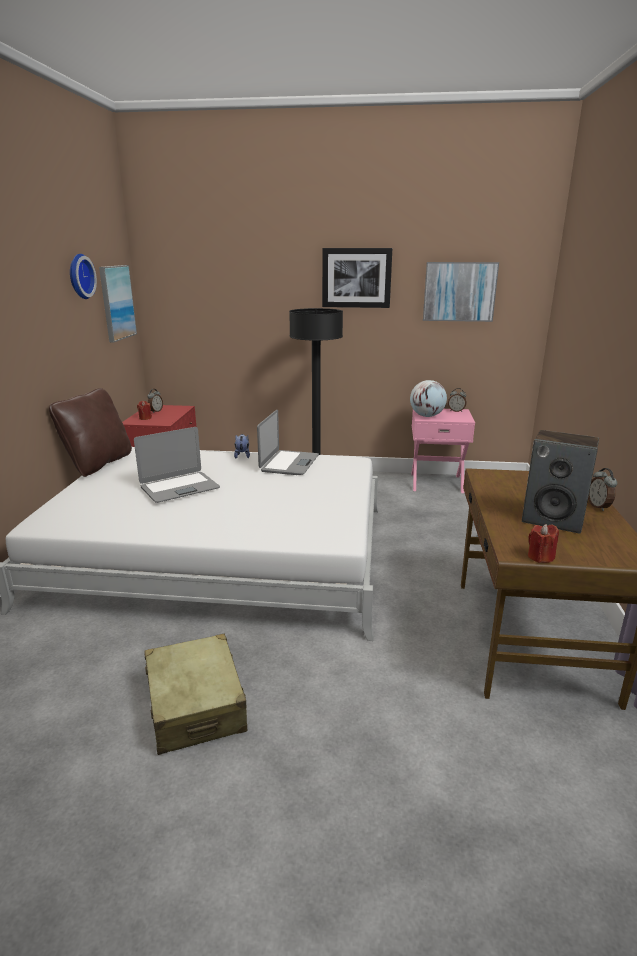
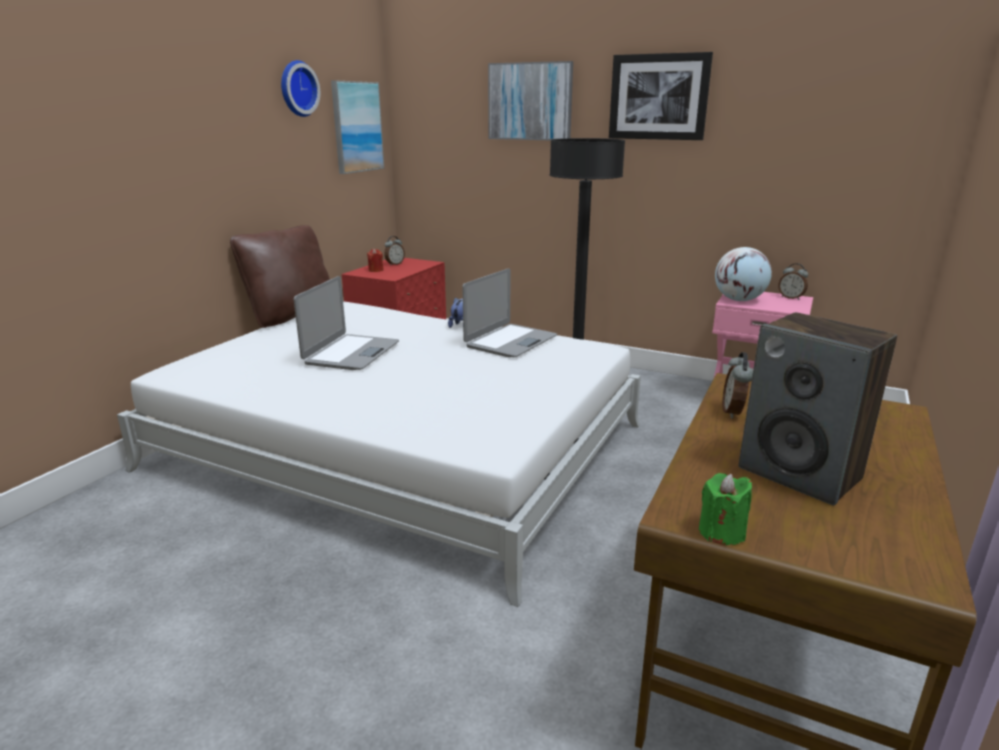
camera: 20 degrees right, 0 degrees up
laptop [134,427,220,503] -> laptop turned 60 degrees counterclockwise [294,276,399,370]
beige suitcase [144,634,247,755] -> none
picture [423,262,499,322] -> picture moved to [488,61,573,140]
red candle [528,524,559,563] -> green candle [699,473,752,545]
alarm clock [588,468,617,511] -> alarm clock moved to [722,352,753,419]

